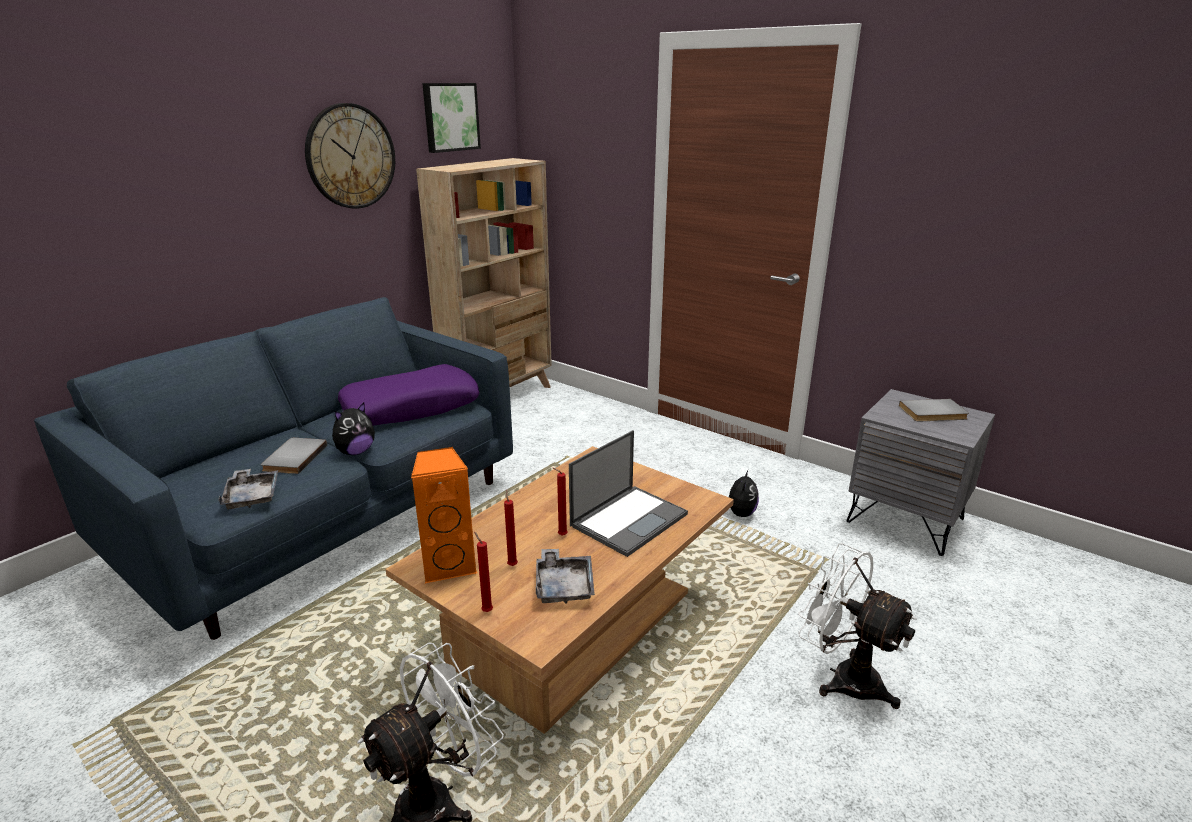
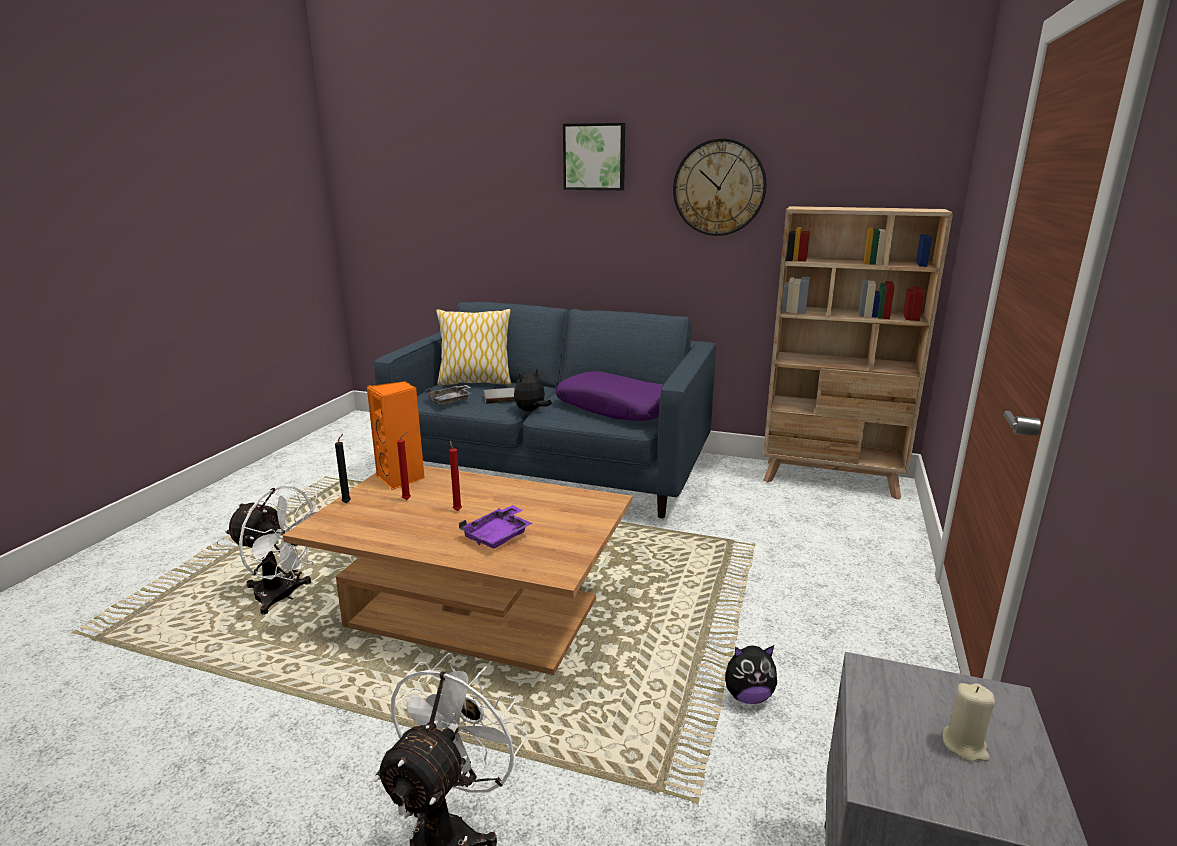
camera: 70 degrees right, 5 degrees down
plush toy [332,403,375,455] -> plush toy turned 105 degrees clockwise [514,367,552,412]
picture [422,83,481,153] -> picture moved to [563,123,625,190]
red candle [474,532,493,612] -> black candle [335,434,351,503]
grey tray [536,549,595,604] -> none
laptop [569,430,688,557] -> purple tray [459,505,532,548]
grey book [899,399,969,421] -> beige candle [943,683,995,762]
none -> pillow [436,309,511,386]

